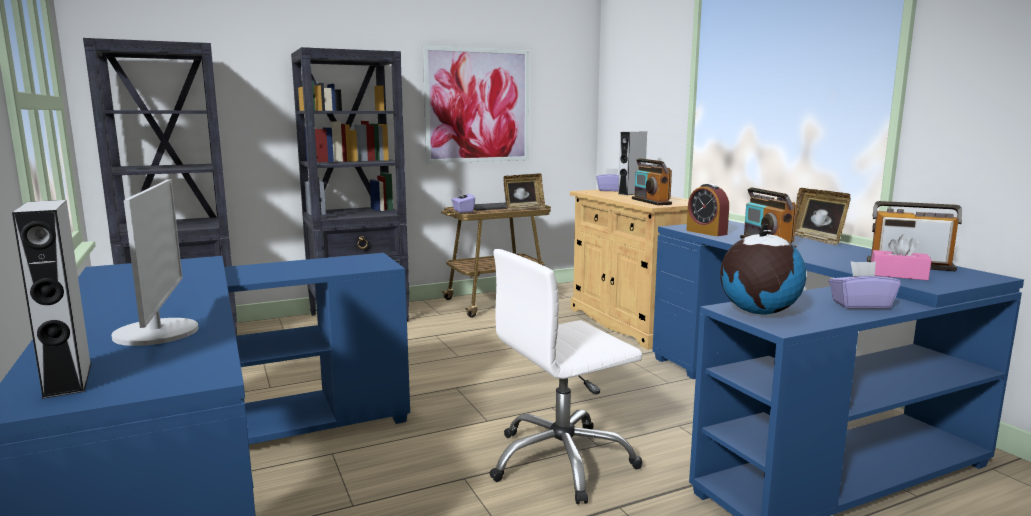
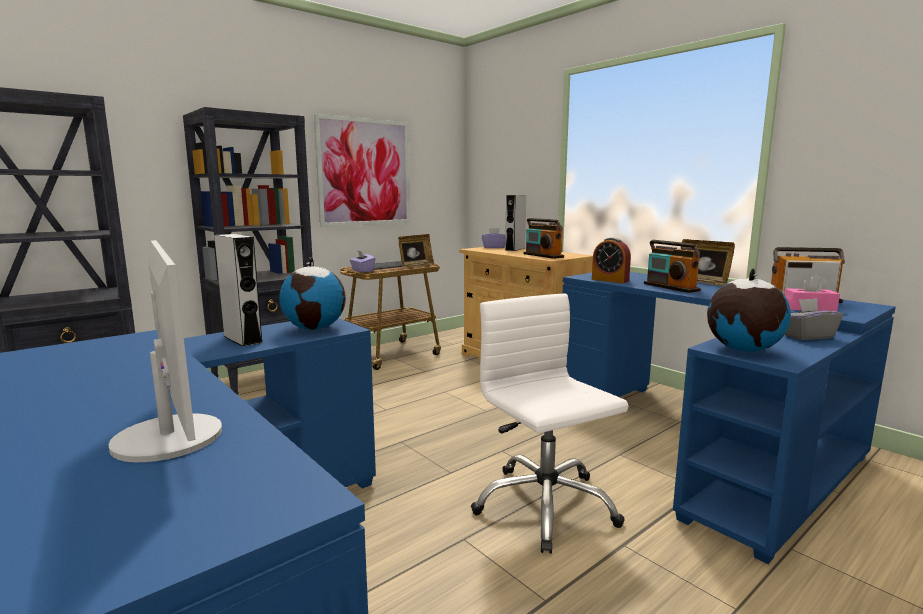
camera: 15 degrees left, 0 degrees up
grey speaker [12,200,91,399] -> grey speaker moved to [214,234,263,347]
white office chair [489,249,642,504] -> white office chair turned 105 degrees clockwise [471,294,629,554]
purple tissue box [829,261,901,309] -> grey tissue box [785,298,843,340]
none -> globe [279,257,346,330]

